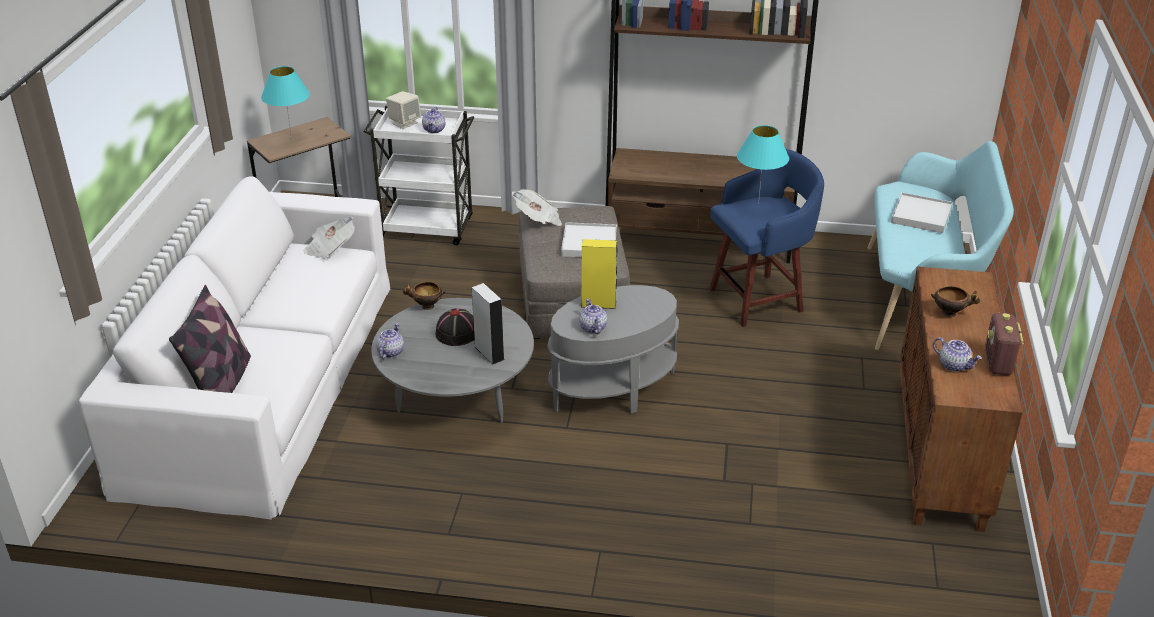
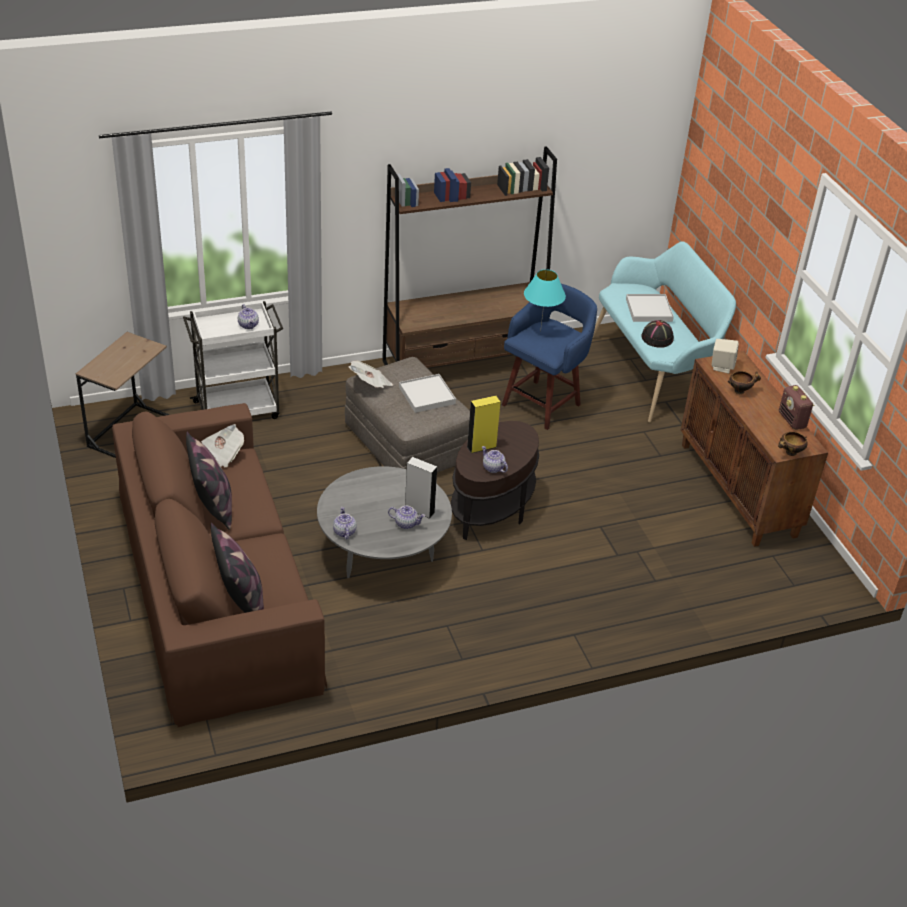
camera: 30 degrees left, 5 degrees up
white sofa [79,177,390,520] -> brown sofa [112,403,327,727]
turquoise table lamp [261,66,310,139] -> none
beige speaker [386,91,421,129] -> beige speaker moved to [712,339,739,374]
bowl [403,282,445,310] -> bowl moved to [778,432,808,456]
black hat [436,308,475,346] -> black hat moved to [641,320,674,348]
grey side table [547,285,679,414] -> brown side table [451,421,539,540]
teapot [933,337,982,372] -> teapot moved to [388,506,425,529]
none -> pillow [186,432,232,530]

